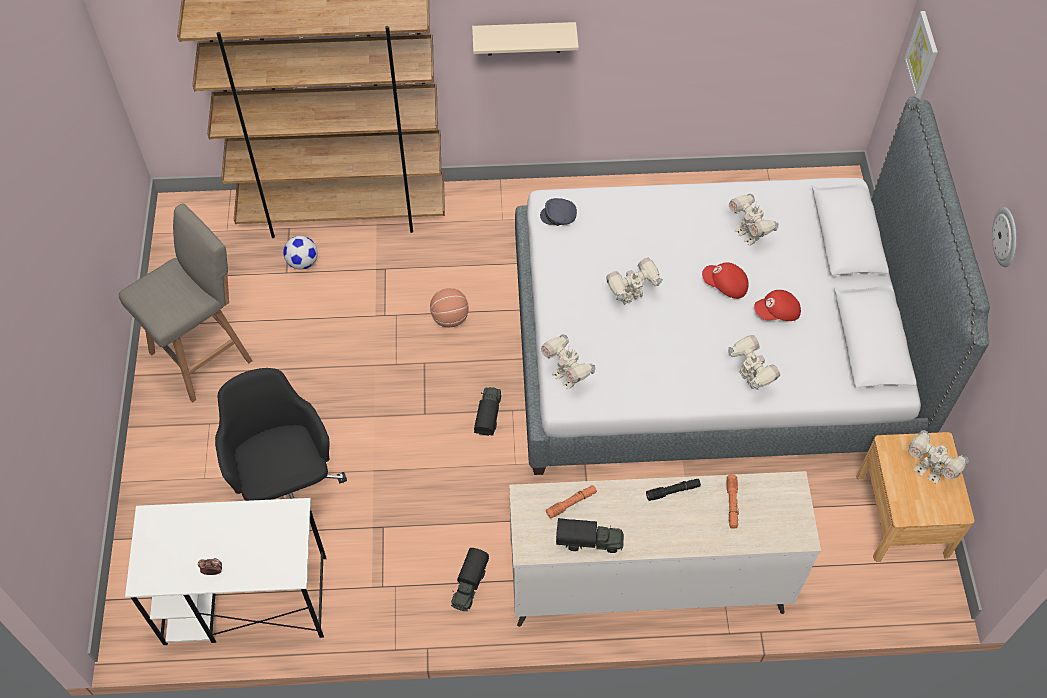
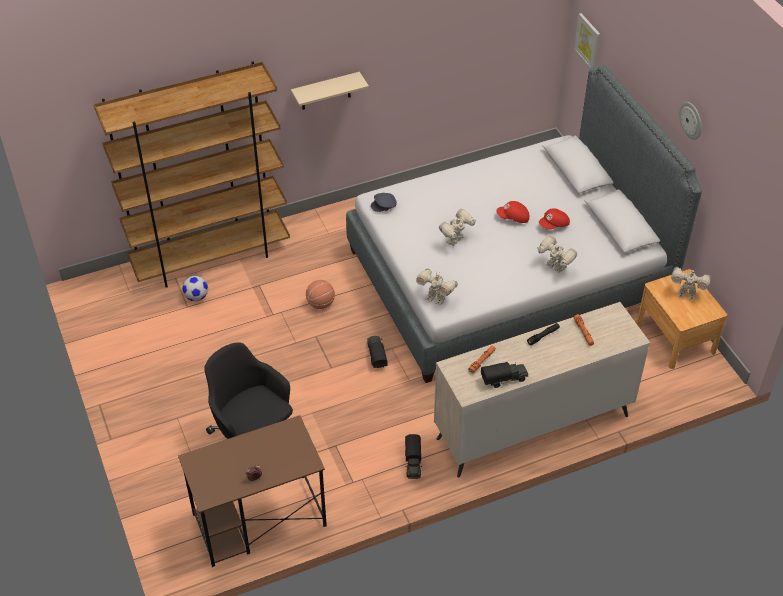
camera: 20 degrees left, 10 degrees down
grey stool [119,203,252,402] -> none
white desk [125,498,327,645] -> brown desk [178,415,327,567]
toy robot [729,194,779,245] -> none

